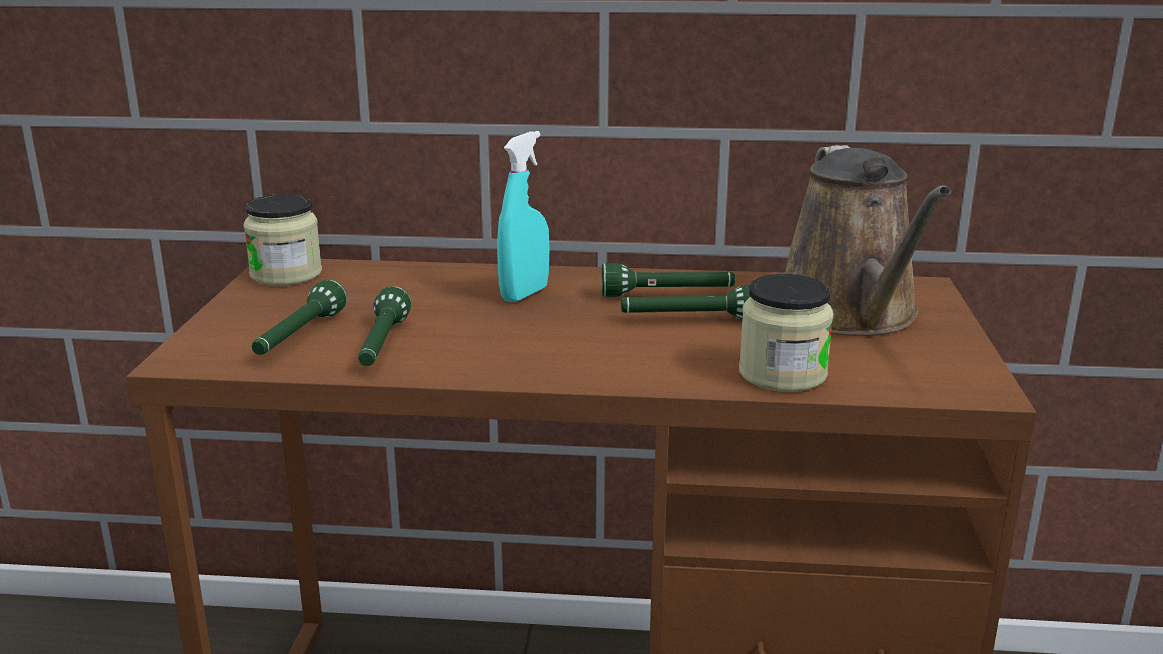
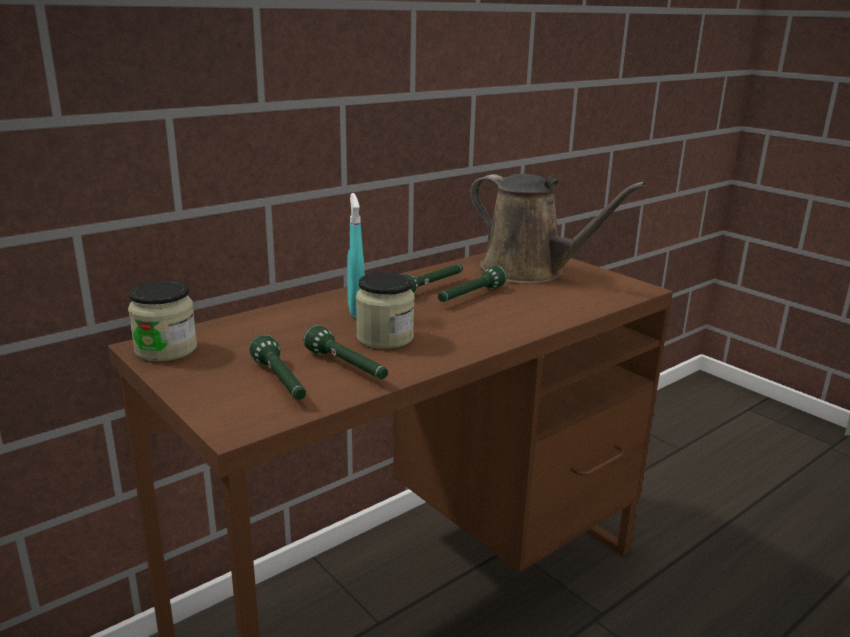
camera: 45 degrees left, 0 degrees up
jar [739,274,833,392] -> jar moved to [356,272,414,349]

